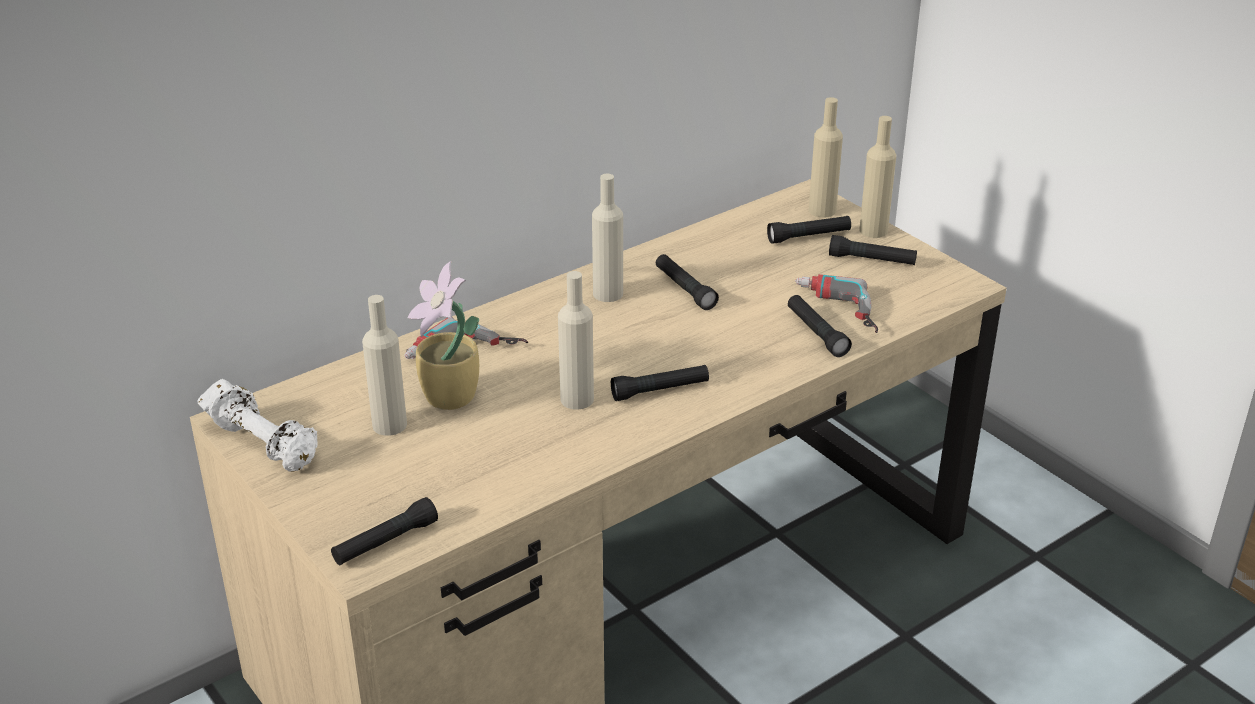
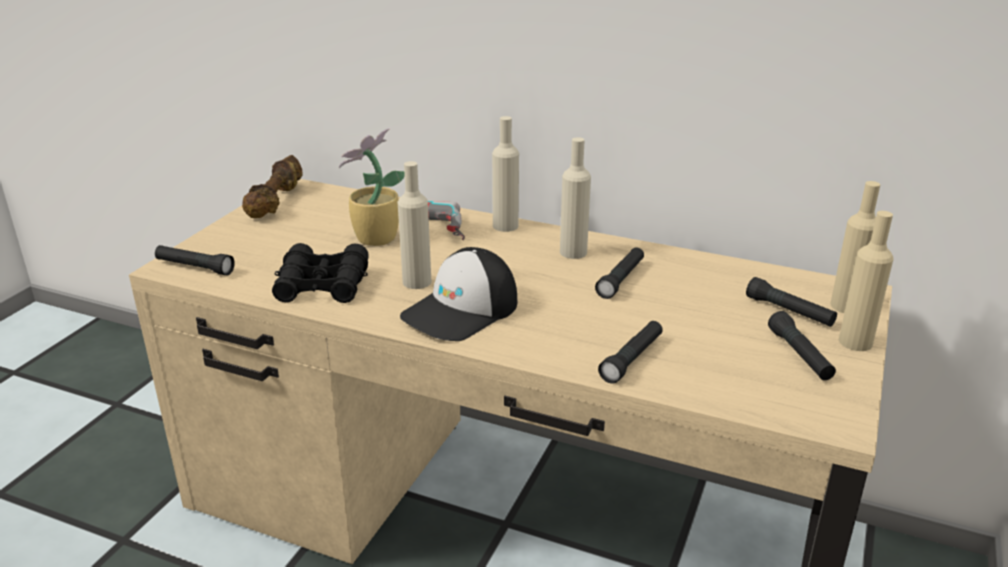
camera: 60 degrees right, 5 degrees down
white dumbbell [197,379,317,472] -> brown dumbbell [242,155,303,218]
beige bottle [362,295,407,436] -> beige bottle moved to [492,116,519,232]
black flashlight [611,365,709,401] -> cap [400,247,517,341]
power drill [795,274,878,333] -> none
none -> black binoculars [272,243,369,303]

